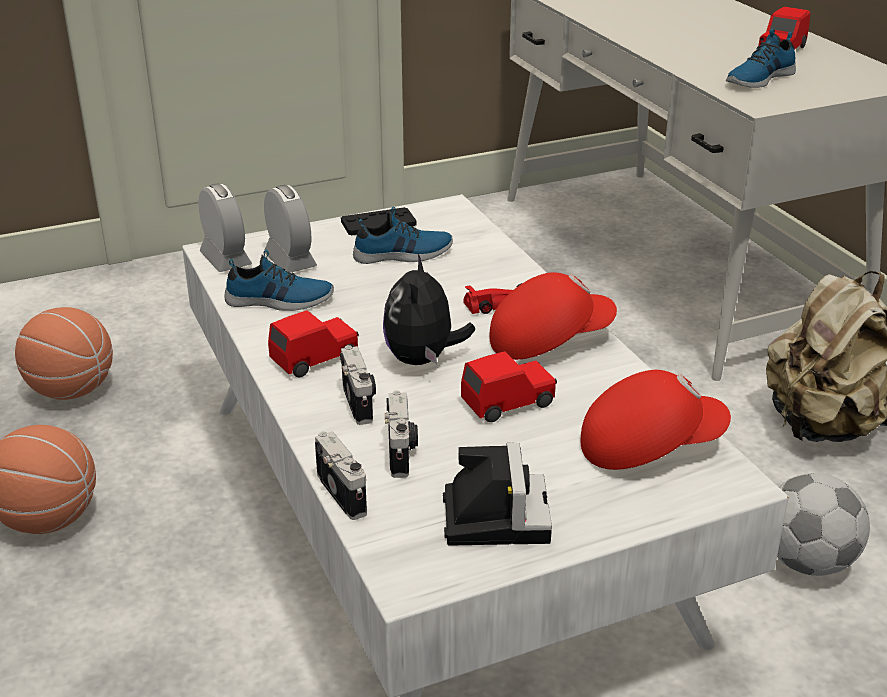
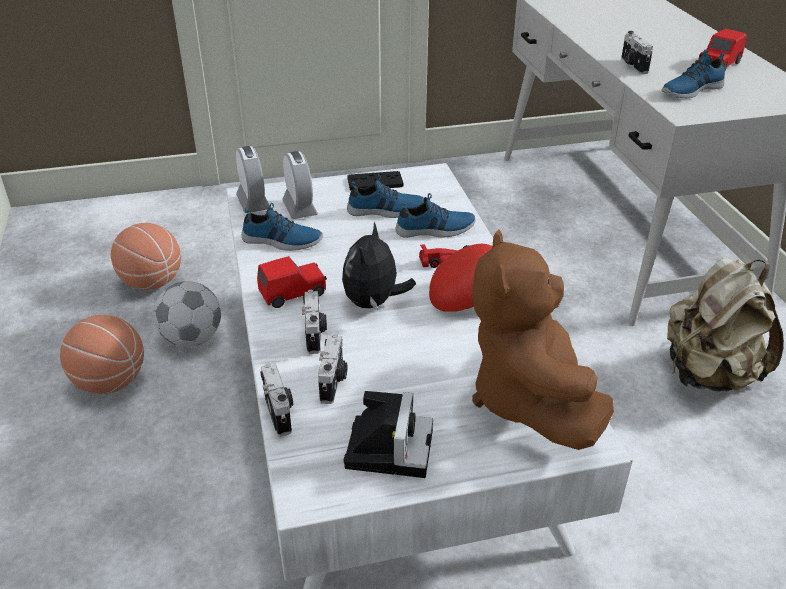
camera: 10 degrees right, 5 degrees up
red toy car [461,351,557,422] -> none
red cap [580,370,731,470] -> brown plush toy [472,230,614,450]
football [777,473,870,576] -> football moved to [153,281,221,347]
none -> shoe [396,193,475,238]
none -> camera [621,31,653,74]

